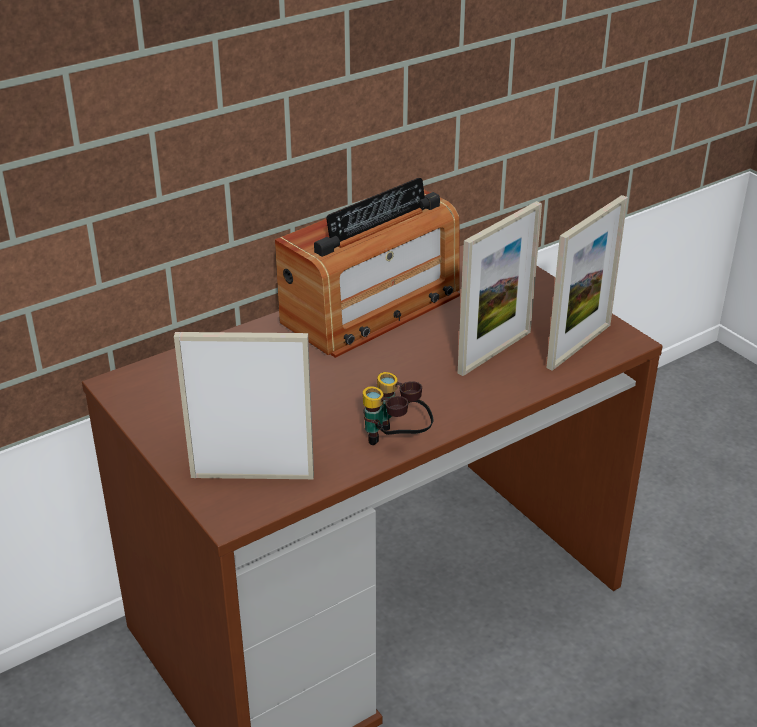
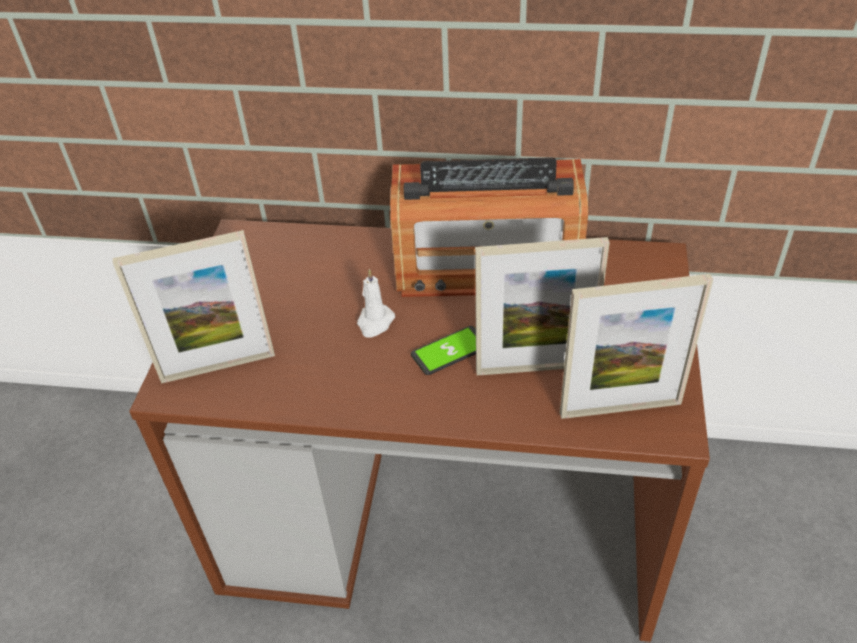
camera: 45 degrees right, 10 degrees up
picture frame [174,332,314,480] -> picture frame turned 120 degrees clockwise [113,230,275,383]
binoculars [363,372,434,445] -> none
none -> white candle [357,269,395,338]
none -> phone [411,326,476,375]

